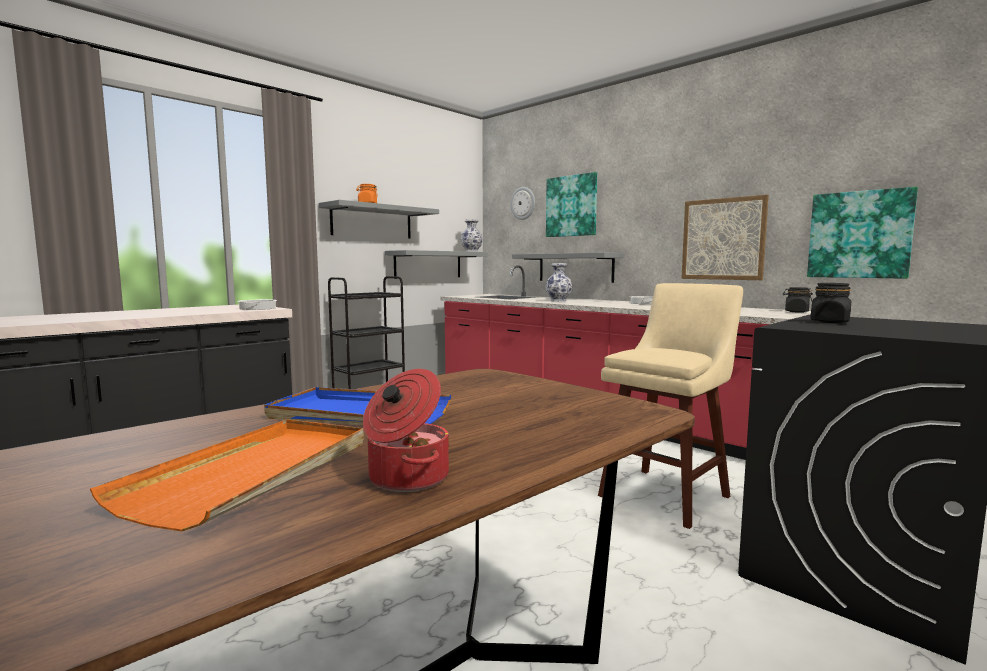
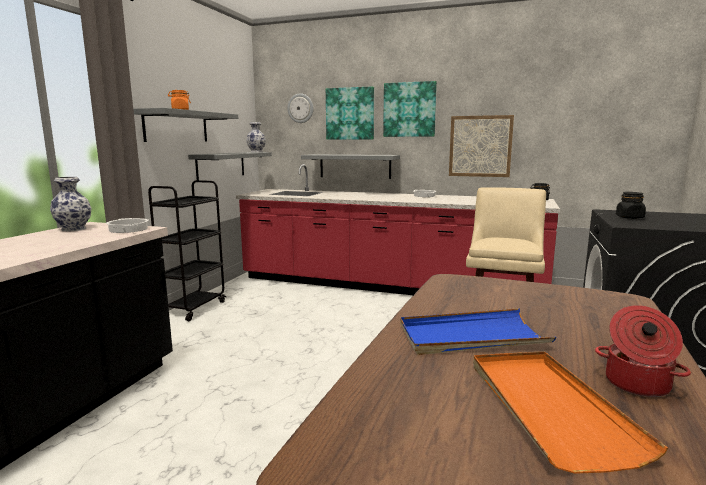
camera: 25 degrees left, 5 degrees up
vase [546,263,572,302] -> vase moved to [50,177,92,231]
picture [807,187,918,279] -> picture moved to [383,81,437,137]

